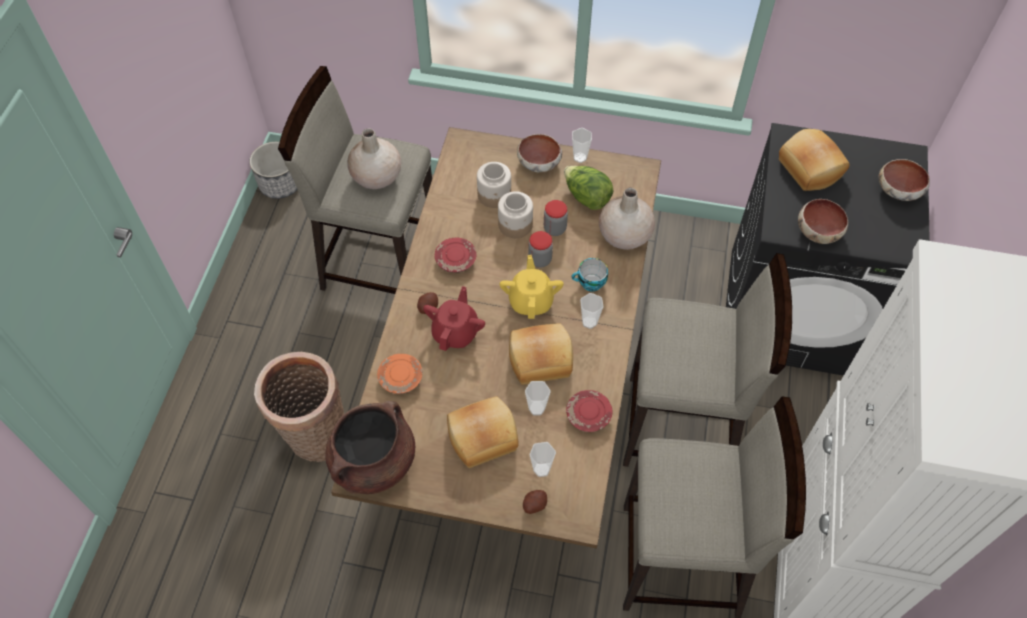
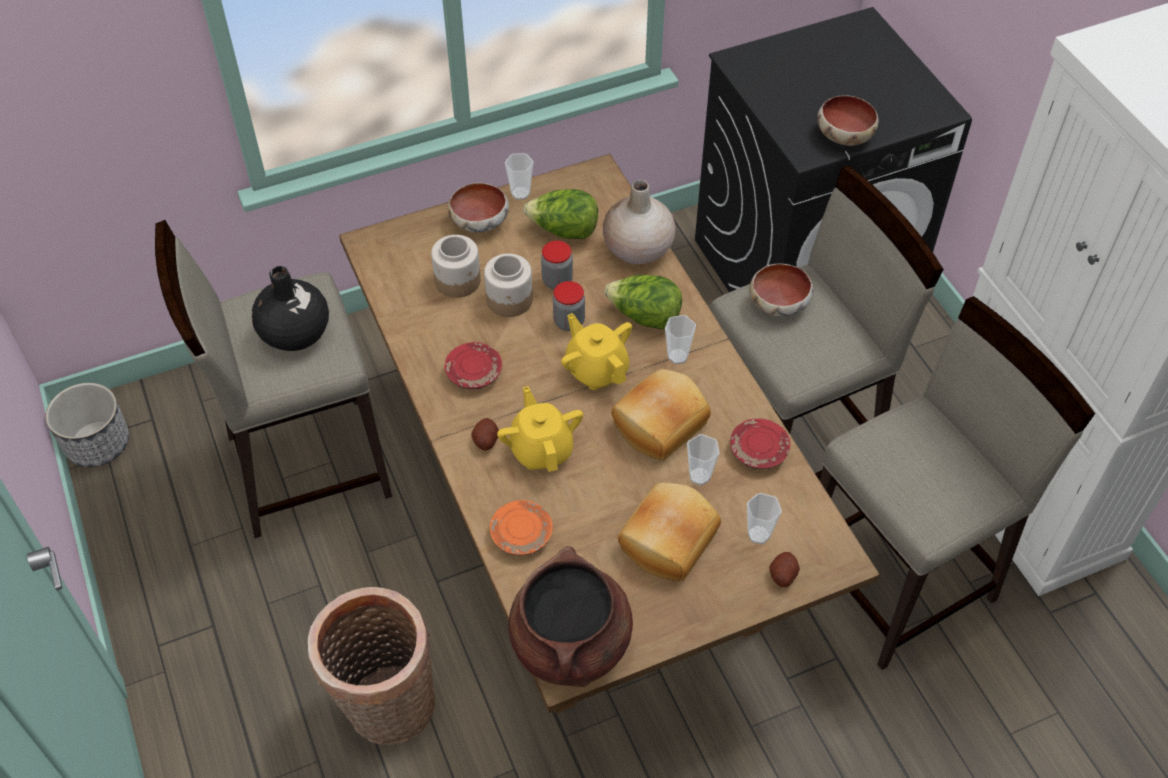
camera: 35 degrees left, 5 degrees down
beige vase [348,128,401,189] -> black vase [252,266,329,351]
red teapot [423,286,485,351] -> yellow teapot [497,386,583,472]
cup [571,258,608,292] -> lettuce [605,275,682,330]
bread [779,129,849,191] -> none
bowl [878,159,930,201] -> bowl moved to [749,263,813,316]

